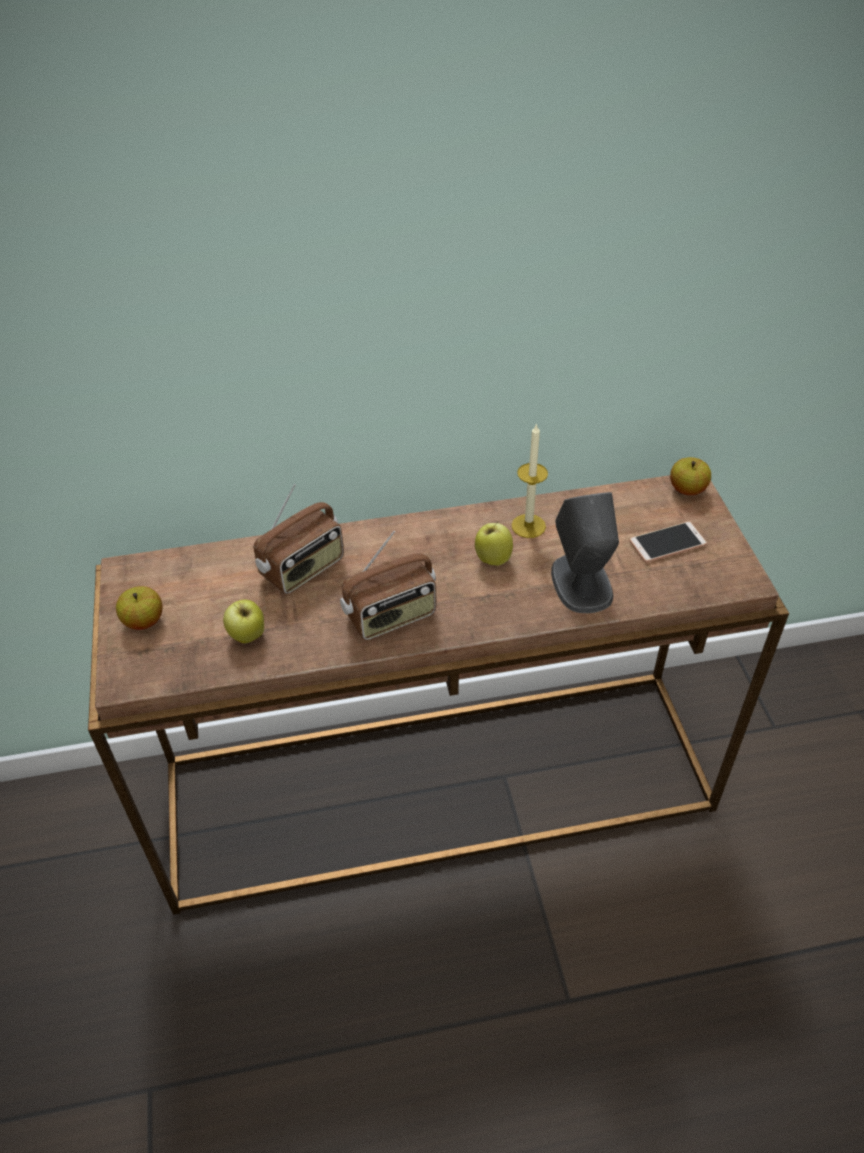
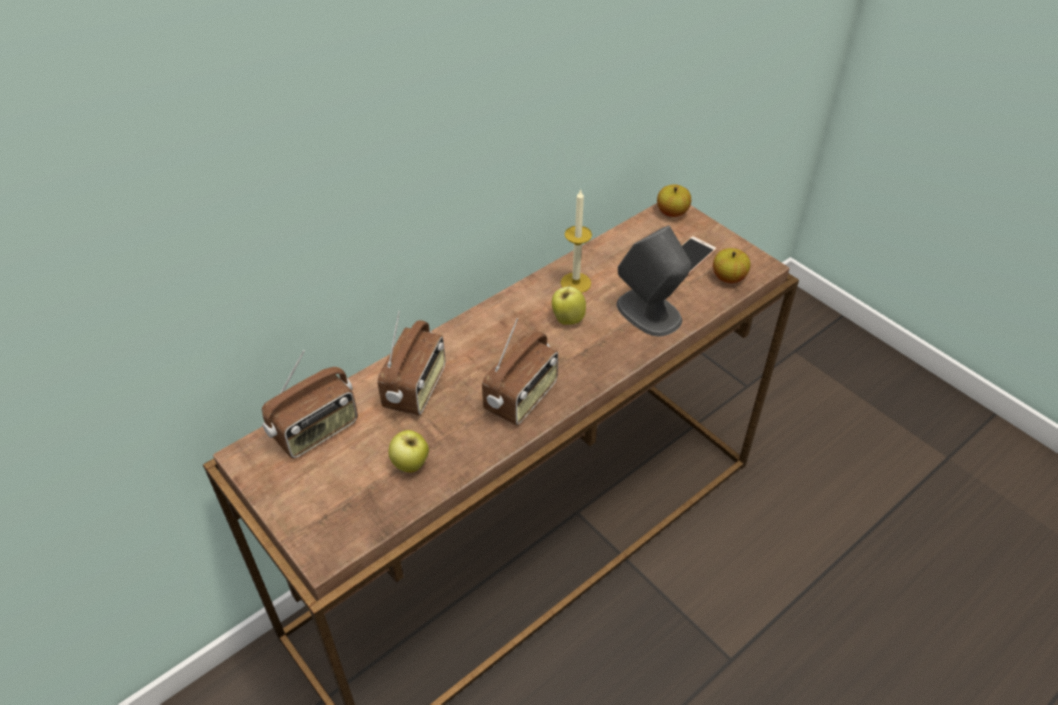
camera: 30 degrees left, 0 degrees up
apple [116,586,163,630] -> apple moved to [713,248,750,283]
none -> radio [262,350,358,458]

